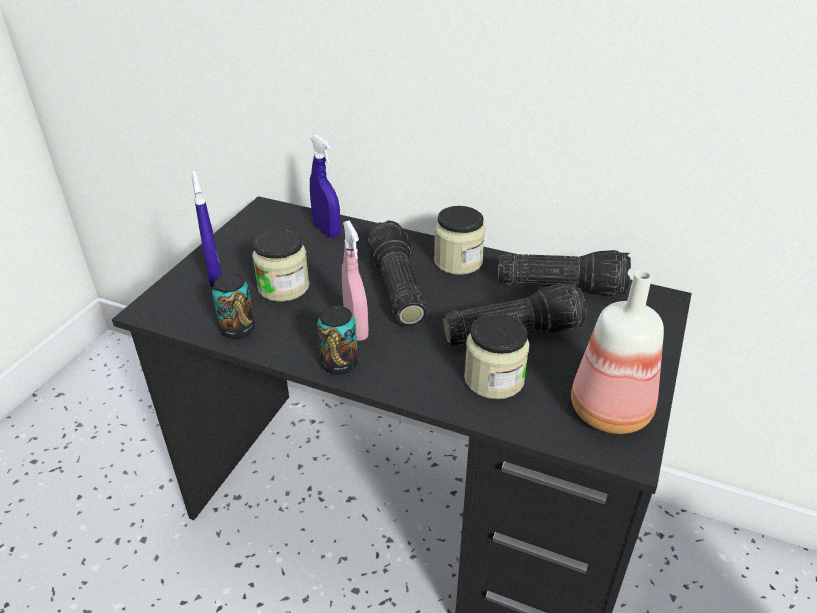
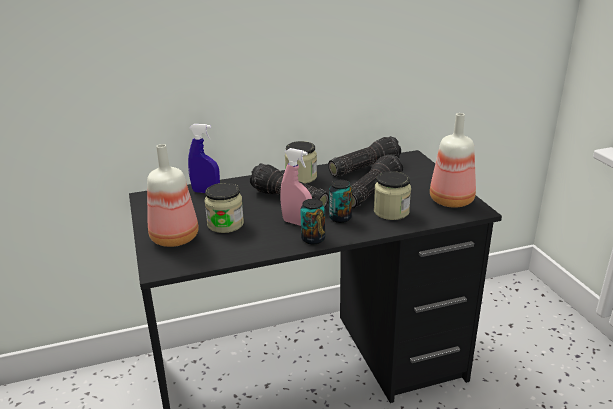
camera: 40 degrees left, 10 degrees down
blue spray bottle [192,170,222,287] -> bottle [147,144,199,247]
can [212,273,255,339] -> can moved to [329,180,352,223]

